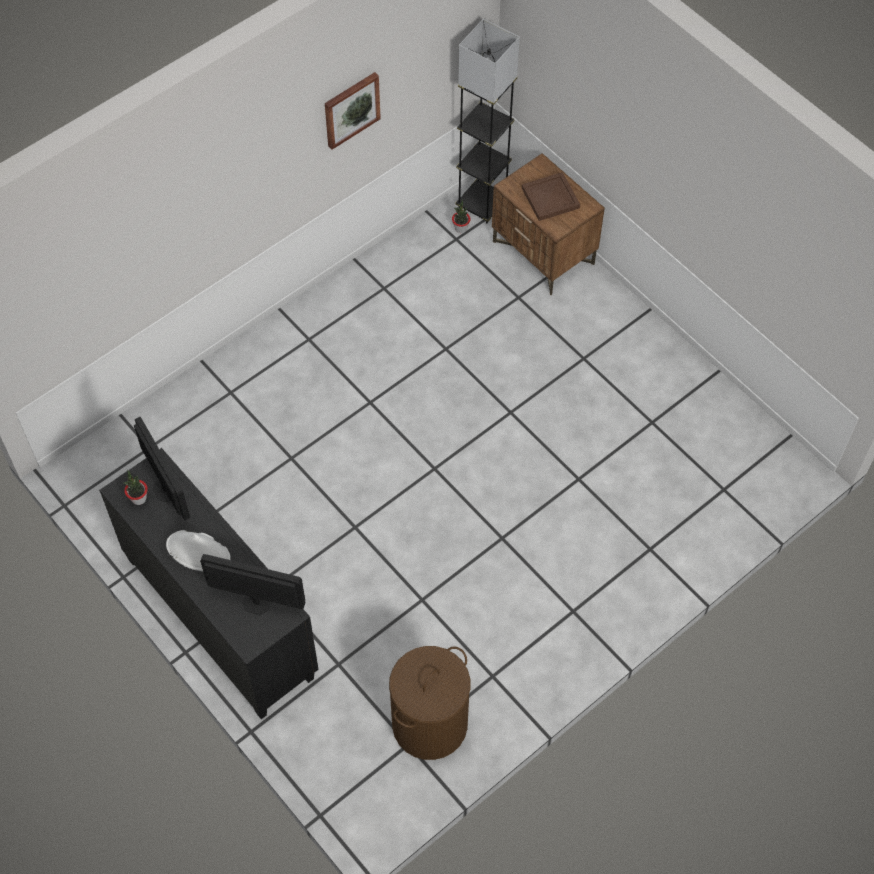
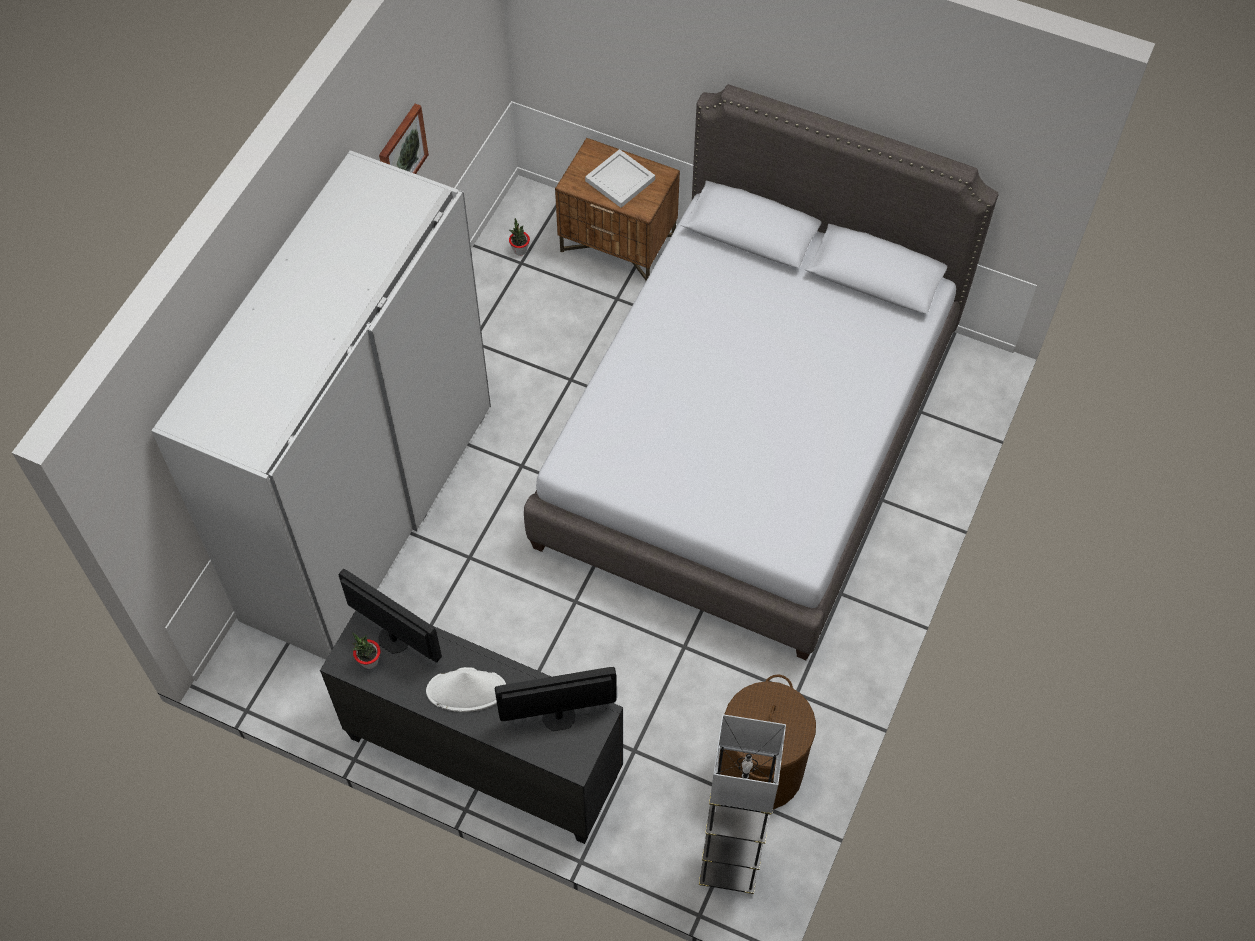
camera: 25 degrees left, 0 degrees up
grey floor lamp [456,19,520,223] -> grey floor lamp moved to [699,714,786,894]
brown tray [522,172,580,221] -> white tray [585,149,655,208]
none -> white wardrobe [151,150,491,660]
none -> grey bed [524,84,999,660]

